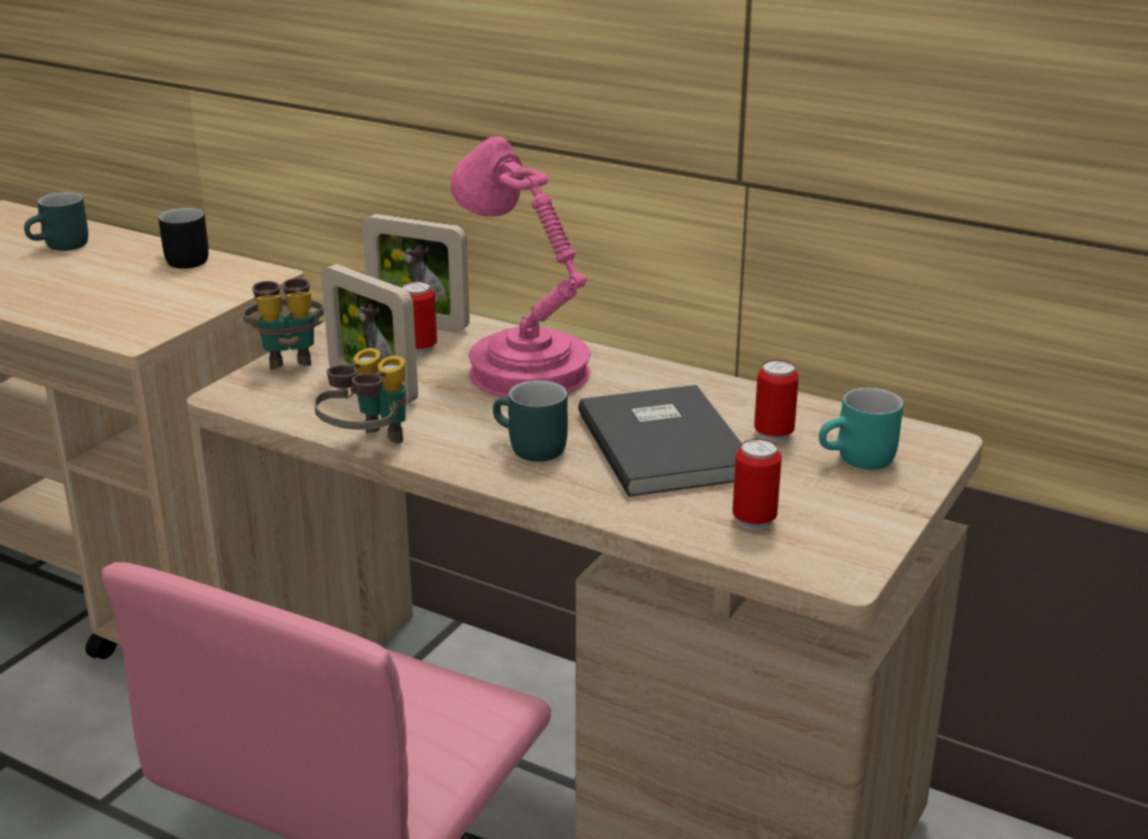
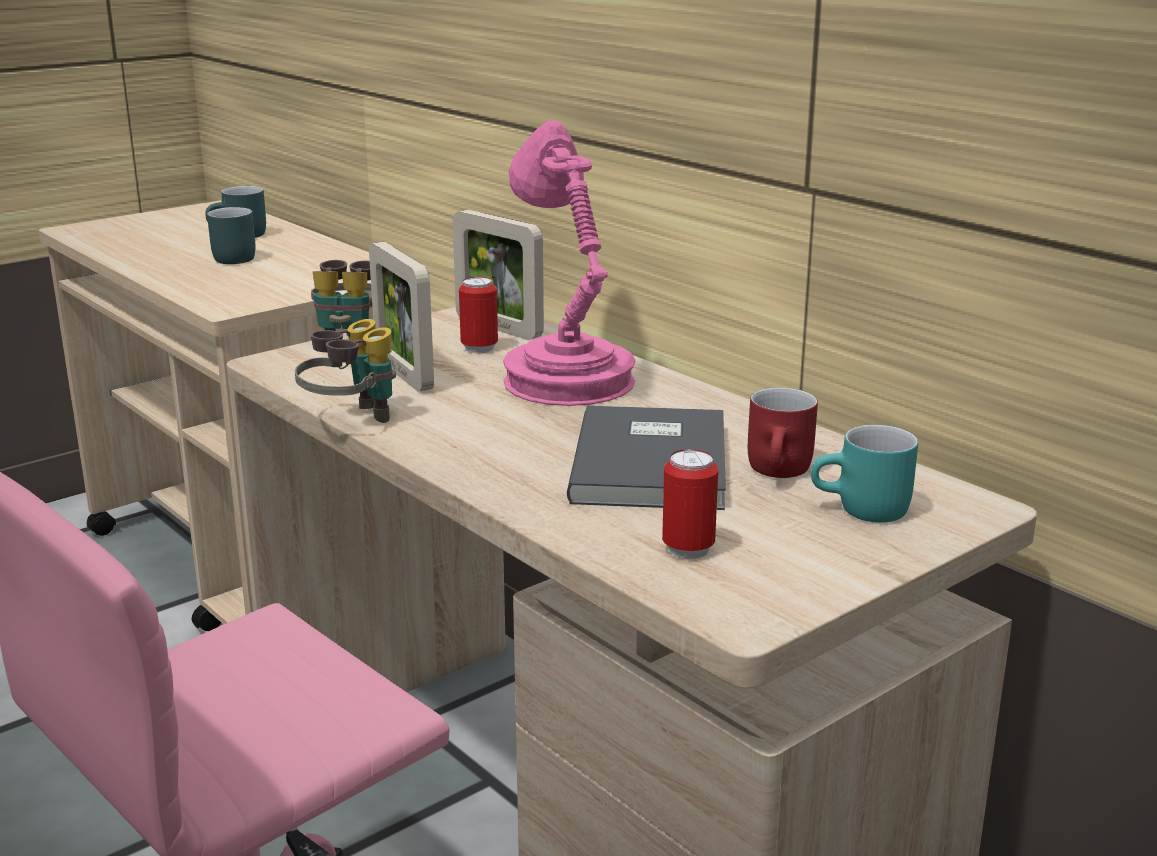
camera: 20 degrees right, 5 degrees down
black mug [158,208,209,269] -> none
turquoise mug [493,380,568,462] -> turquoise mug moved to [207,207,256,264]
can [754,360,799,442] -> red mug [748,388,818,478]

